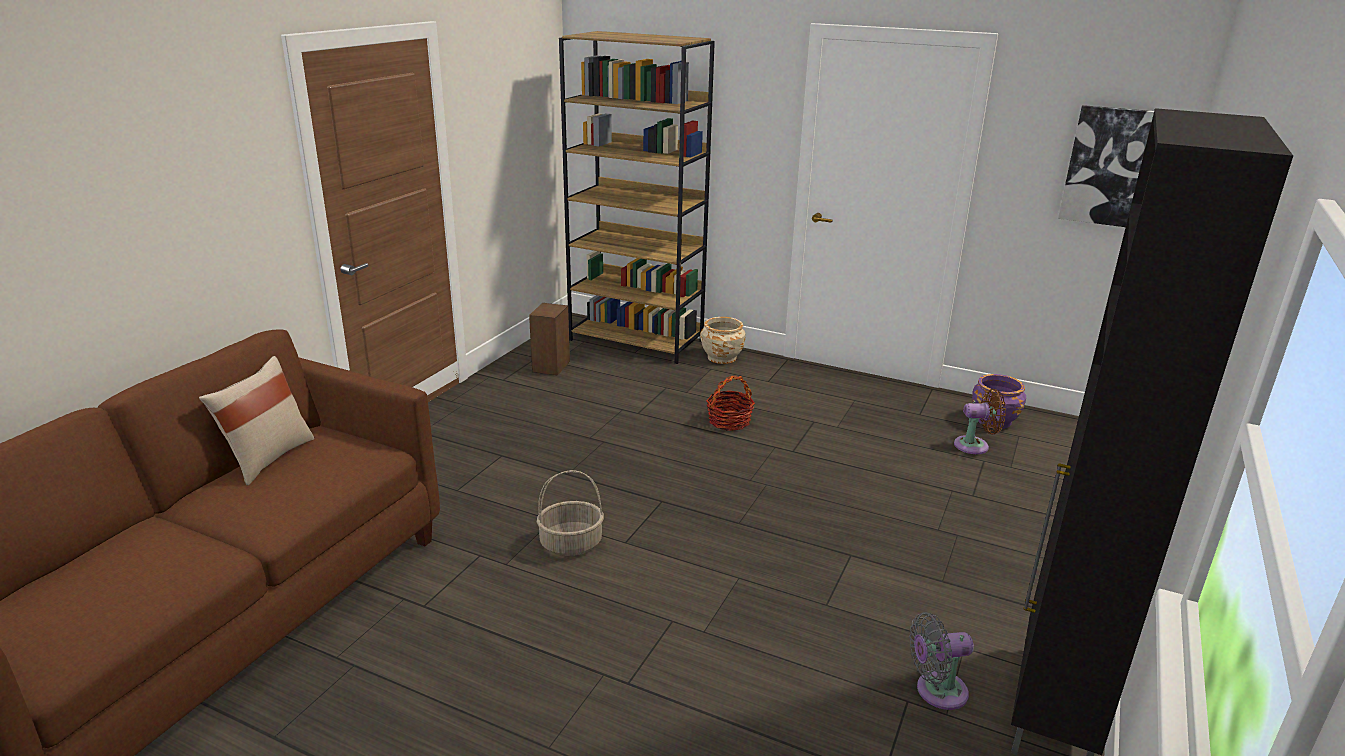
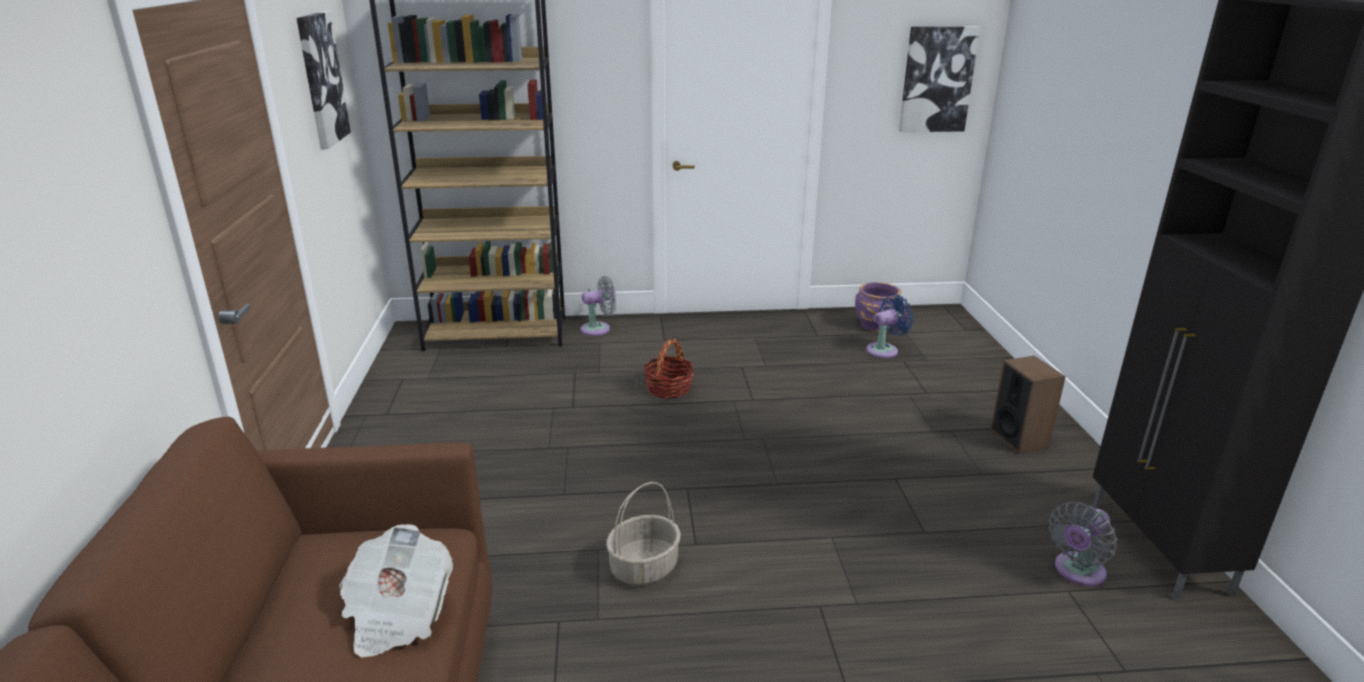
camera: 30 degrees left, 0 degrees up
beige pillow [199,356,314,486] -> none
speaker [529,303,570,375] -> speaker moved to [990,356,1066,454]
beige planter [700,317,746,364] -> grey fan [581,276,616,336]
brown fan [954,389,1006,454] -> blue fan [866,294,914,358]
none -> picture [296,11,351,149]
none -> newspaper [339,524,453,658]

